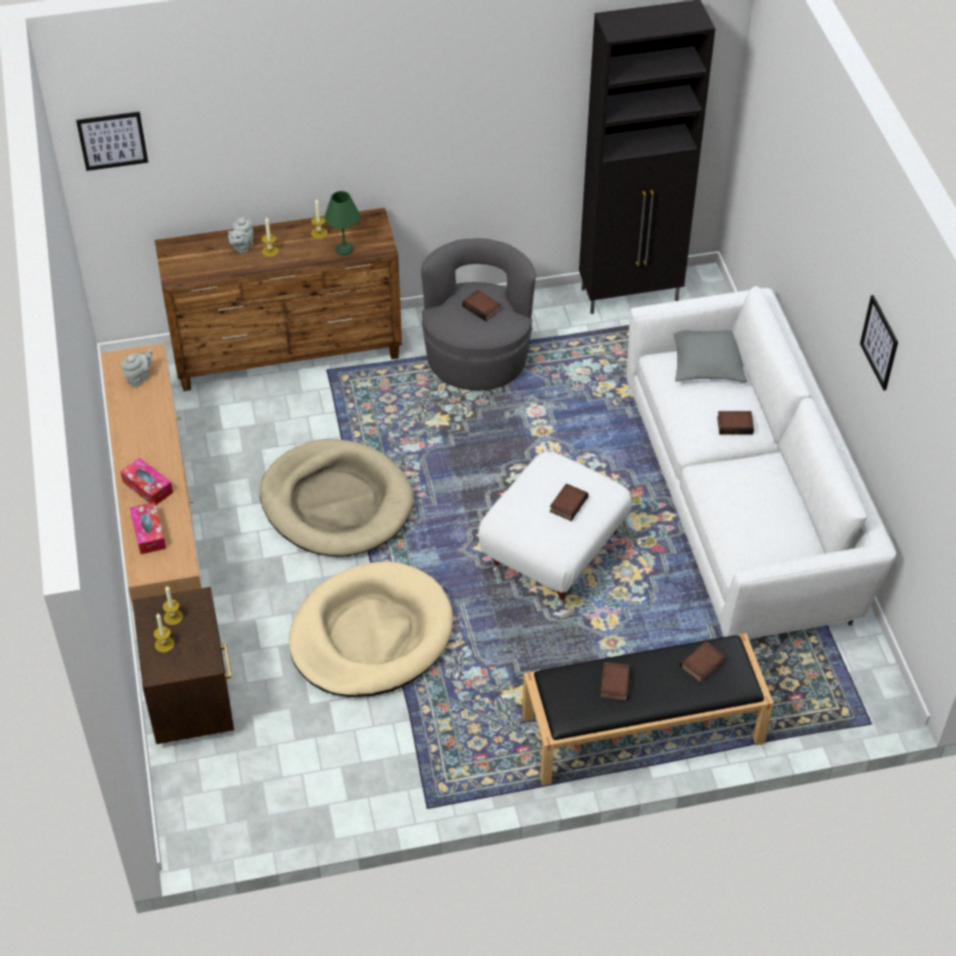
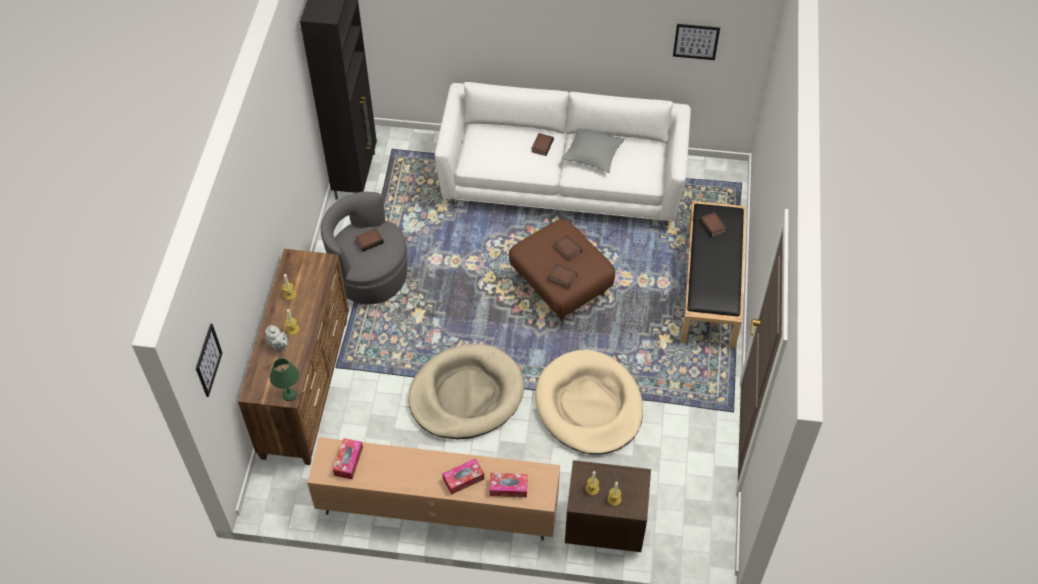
camera: 70 degrees left, 5 degrees up
grey teapot [121,349,152,387] -> tissue box [333,438,363,479]
green table lamp [324,191,360,255] -> green table lamp moved to [270,358,299,401]
white ottoman [478,452,632,605] -> brown ottoman [509,219,615,323]
book [600,662,631,701] -> book moved to [548,264,577,288]
grey pillow [674,330,747,382] -> grey pillow moved to [562,129,625,173]
picture [860,295,898,391] -> picture moved to [673,24,720,60]

